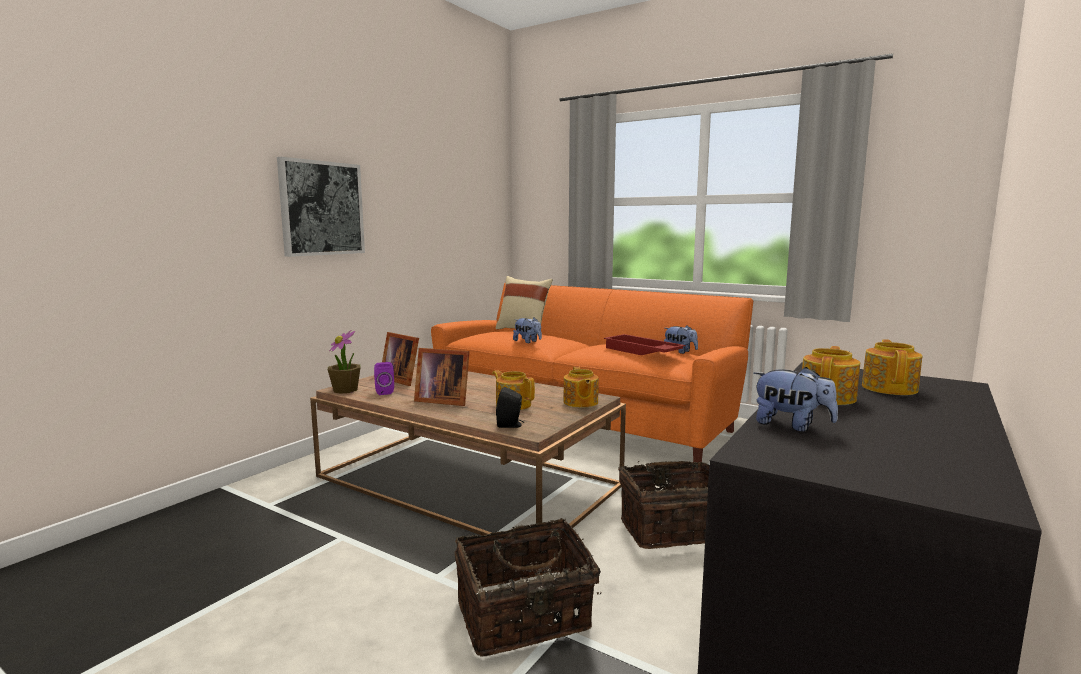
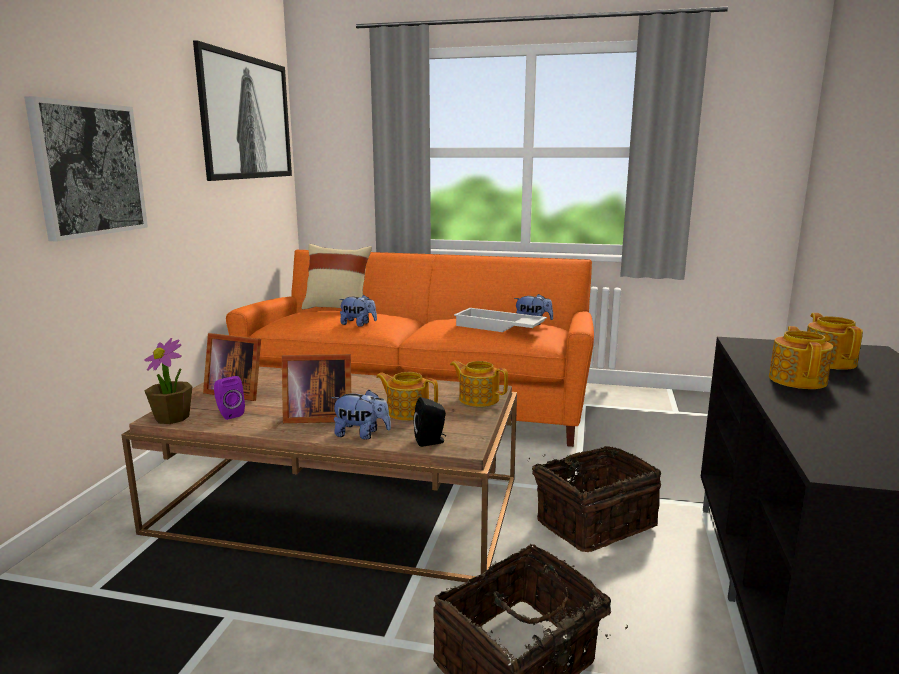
camera: 20 degrees left, 5 degrees up
teapot [563,366,599,408] -> teapot turned 150 degrees clockwise [450,361,508,407]
red tray [604,334,685,355] -> white tray [454,308,547,332]
plush toy [754,367,838,432] -> plush toy moved to [331,390,391,440]
none -> picture [193,40,292,181]

